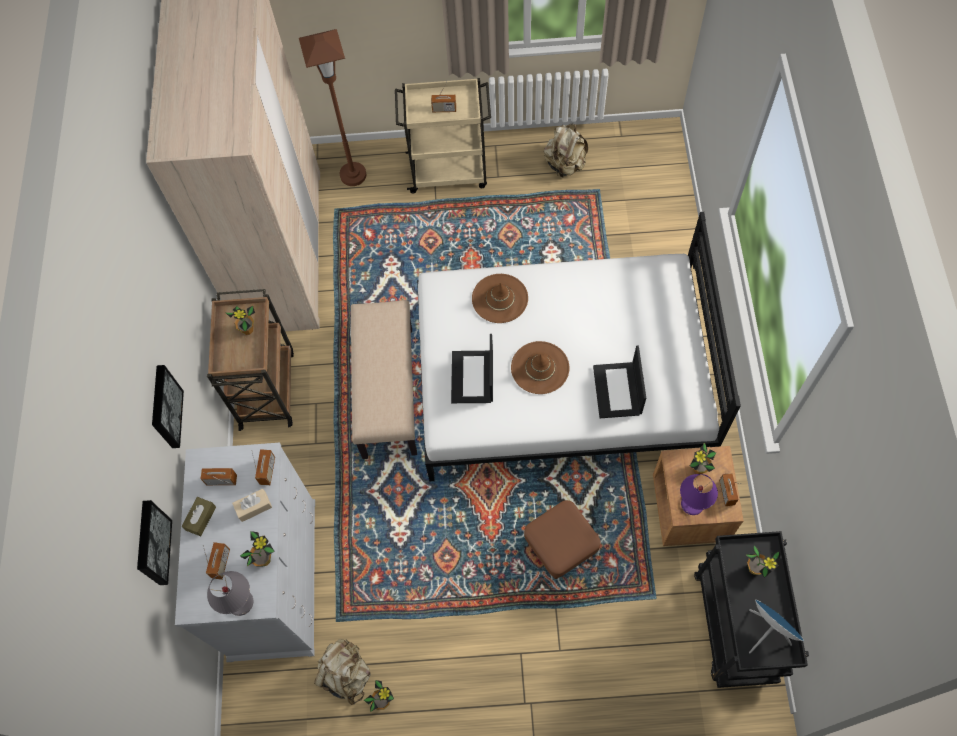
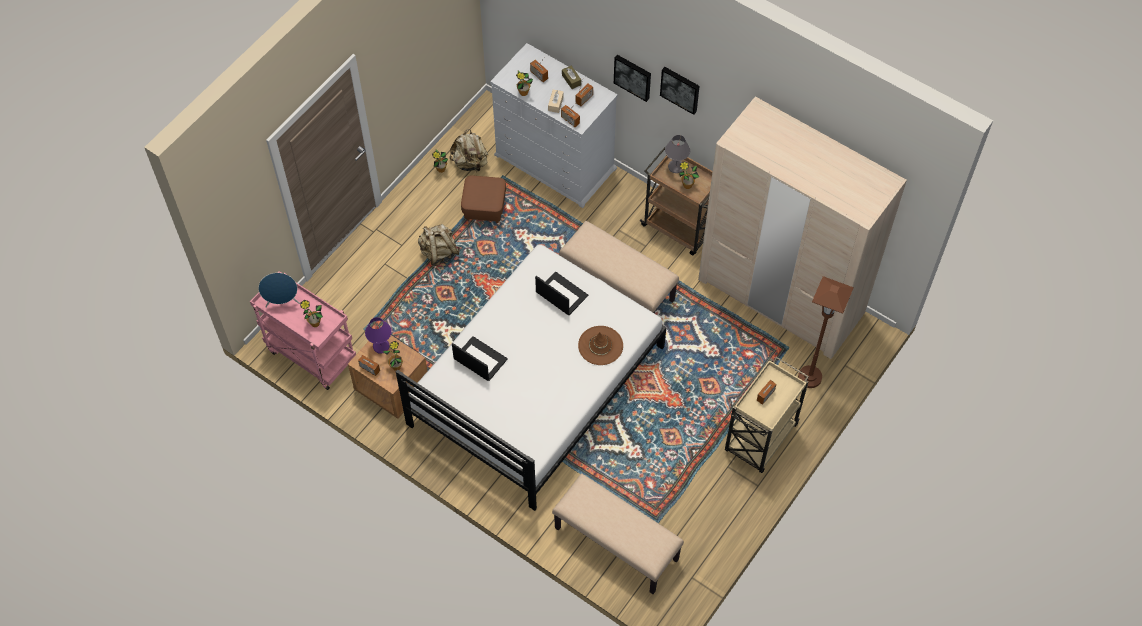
camera: 125 degrees right, 5 degrees down
picture [137,500,172,585] -> picture moved to [660,67,699,115]
grey table lamp [207,571,253,616] -> grey table lamp moved to [665,135,690,173]
brown hat [511,341,570,394] -> none
brown ottoman [524,500,601,579] -> brown ottoman moved to [461,175,506,223]
beige backpack [544,124,588,178] -> beige backpack moved to [418,224,460,266]
black cart [694,531,809,688] -> pink cart [250,271,356,390]
none -> beige bench [552,473,684,594]

